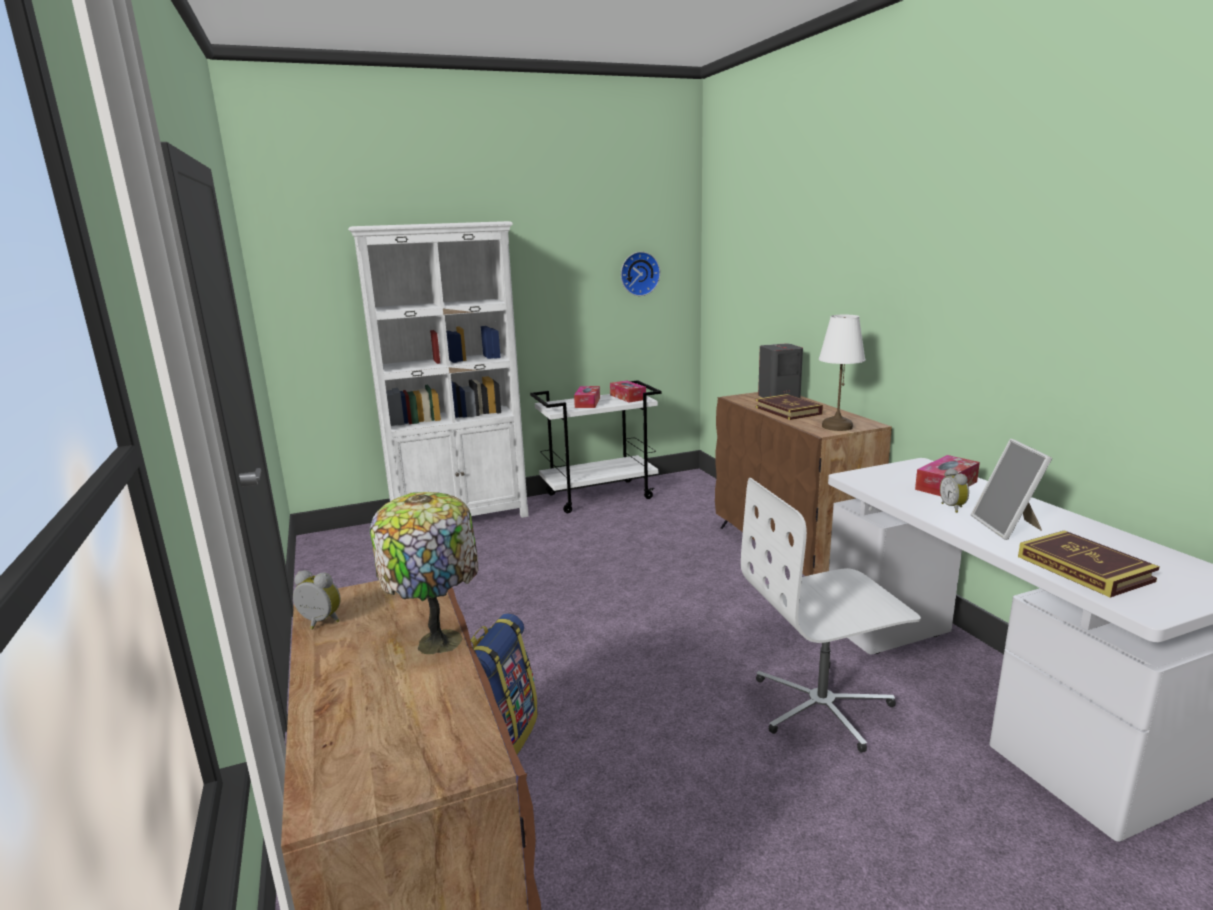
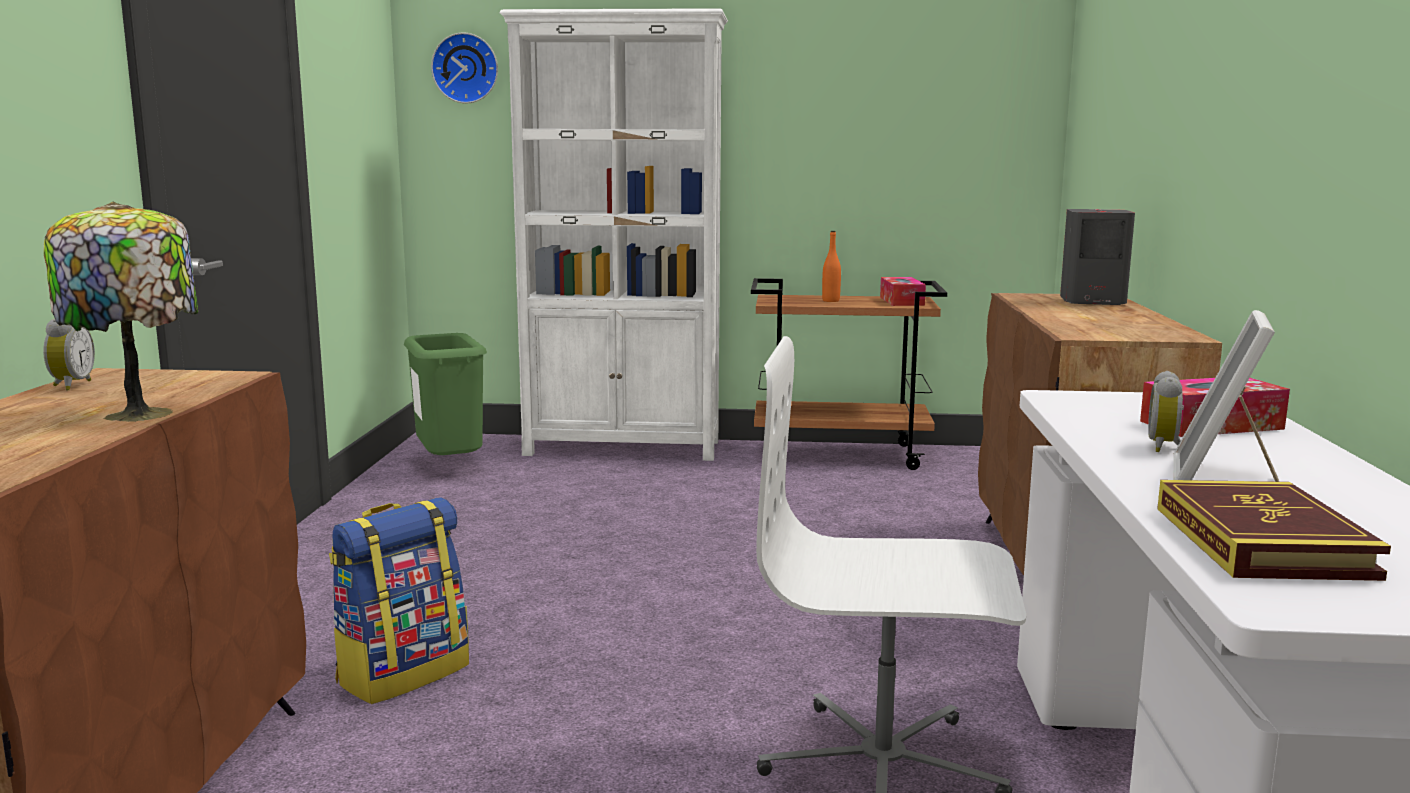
camera: 25 degrees right, 5 degrees down
alarm clock [293,570,341,629] -> alarm clock turned 45 degrees clockwise [43,319,95,390]
white cart [530,380,662,513] -> brown cart [751,278,947,470]
tissue box [574,386,600,408] -> orange bottle [822,231,841,302]
wall clock [621,252,660,296] -> wall clock moved to [431,33,498,103]
book [756,394,823,420] -> none
white table lamp [819,315,866,431] -> none
none -> green trash can [404,333,487,455]

